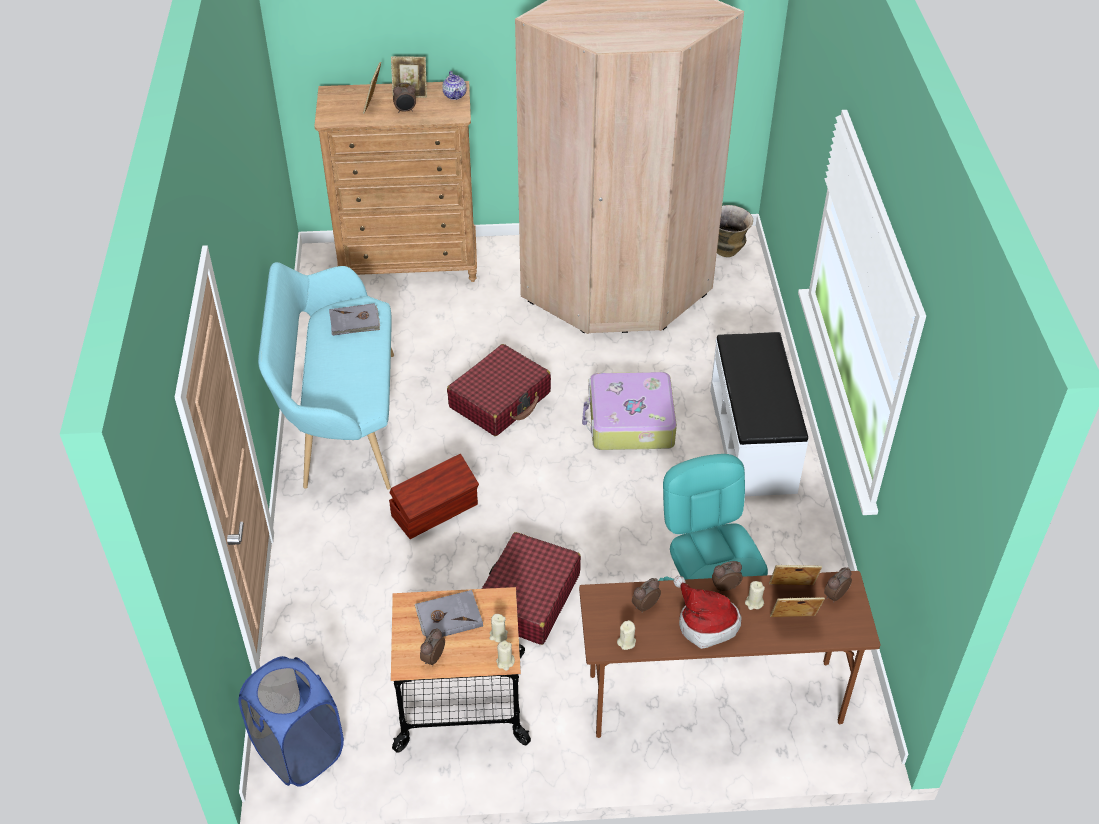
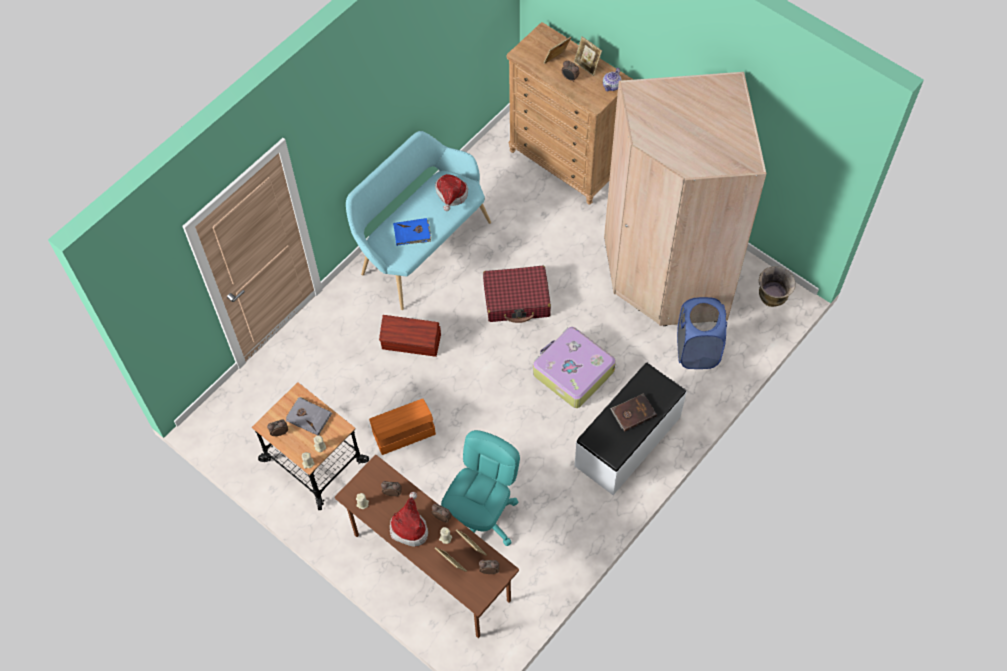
camera: 45 degrees right, 15 degrees up
blue laundry basket [238,656,344,787] -> blue laundry basket moved to [677,297,727,369]
grey book [329,303,380,336] -> hat [435,174,468,211]
red suitcase [482,532,581,645] -> orange storage box [369,399,436,455]
none -> blue book [393,218,431,246]
none -> brown book [610,394,657,432]

